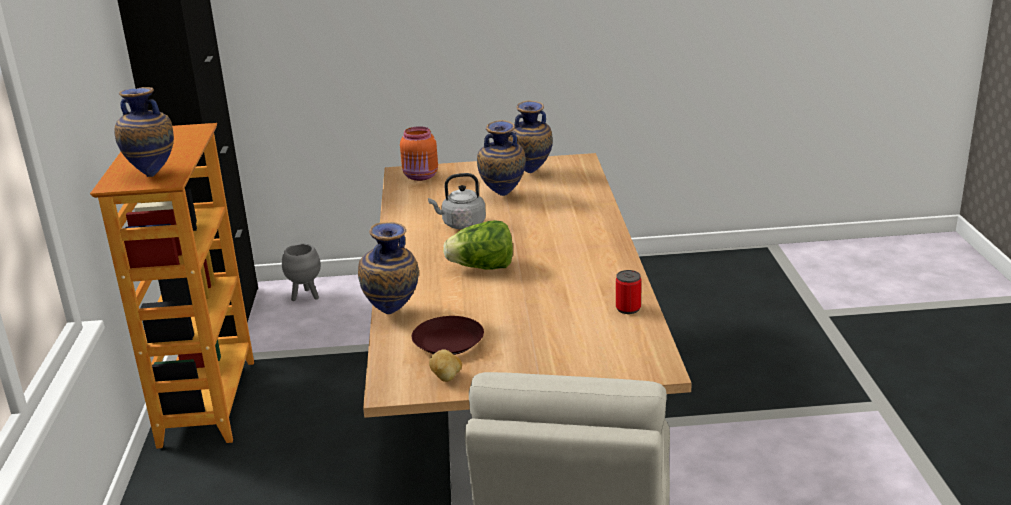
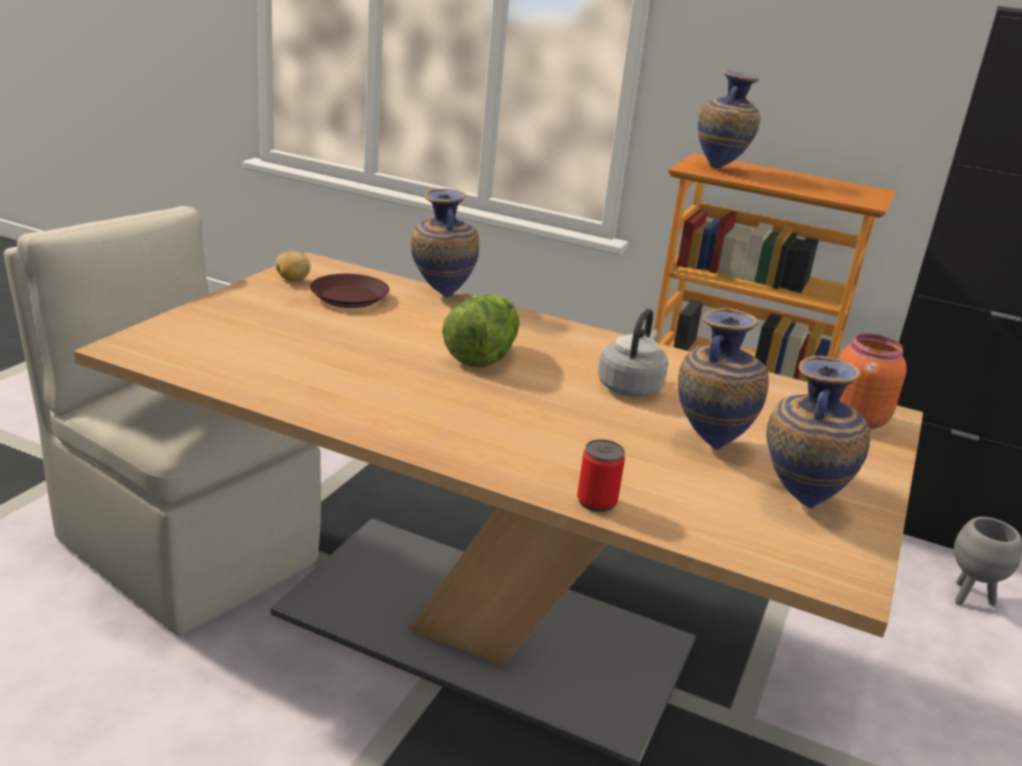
camera: 115 degrees right, 0 degrees up
can [616,270,641,314] -> can moved to [577,439,625,512]

